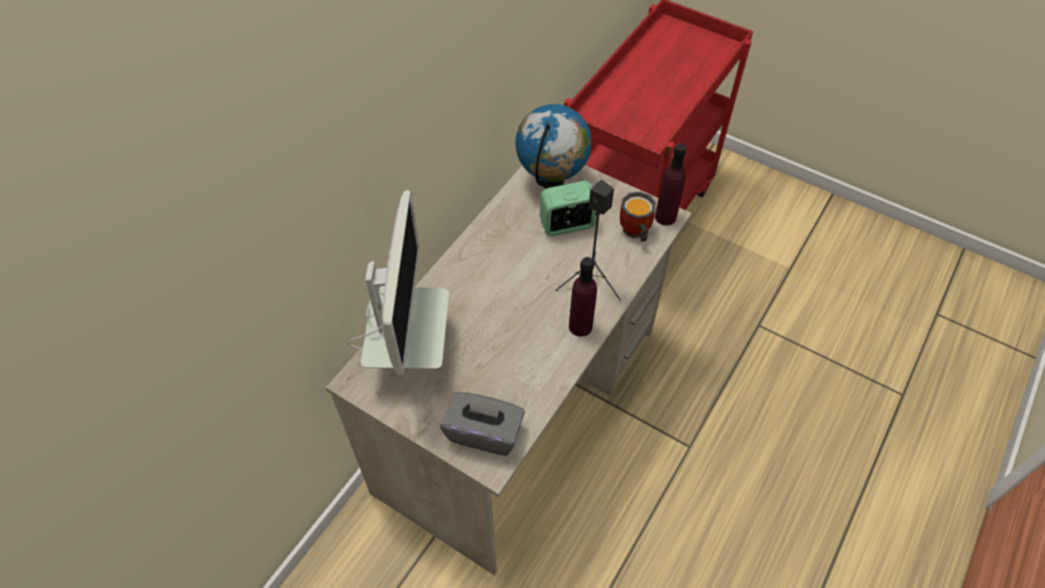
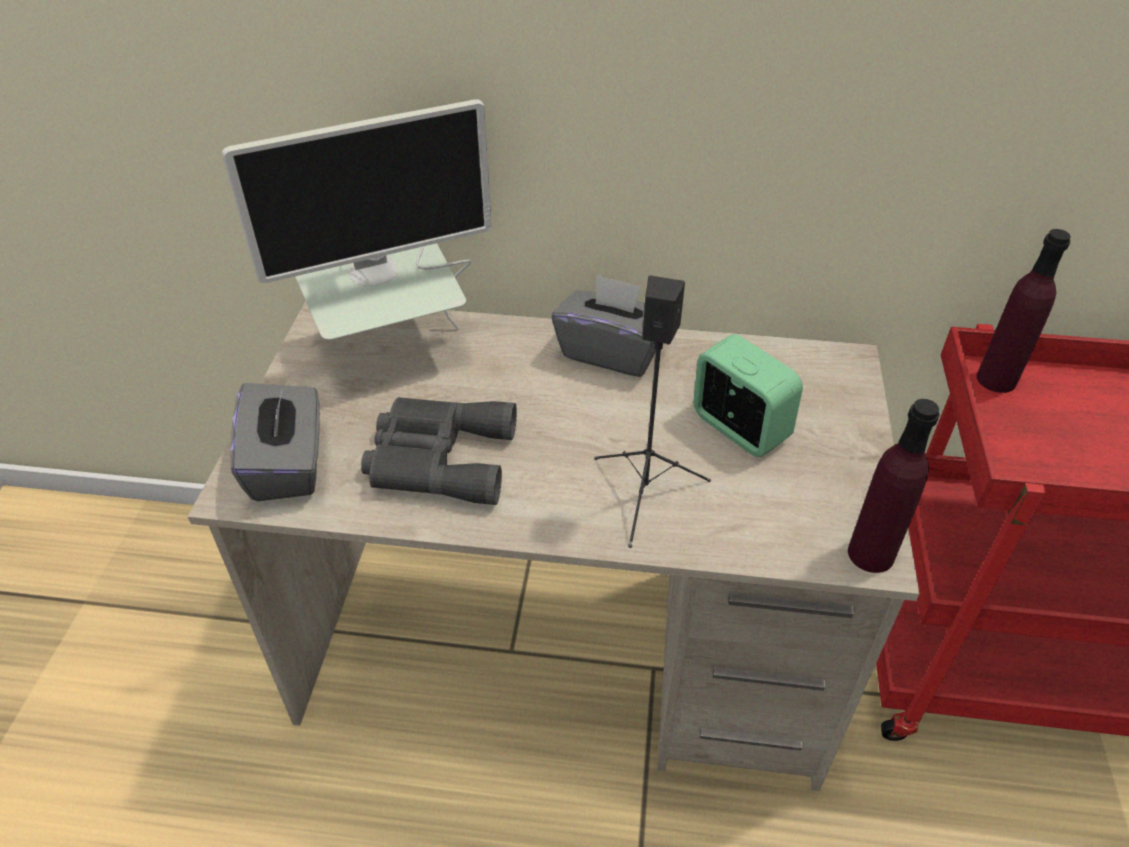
camera: 65 degrees right, 10 degrees down
globe [515,104,592,189] -> none
purple bottle [569,257,597,337] -> purple bottle moved to [977,229,1071,393]
mug [620,192,656,242] -> none
none -> grey binoculars [361,397,517,505]
none -> grey tissue box [552,274,656,377]

